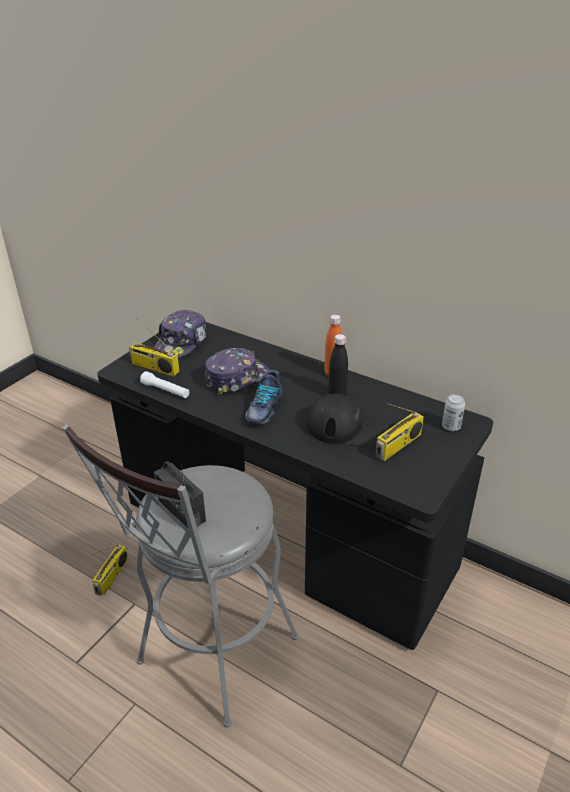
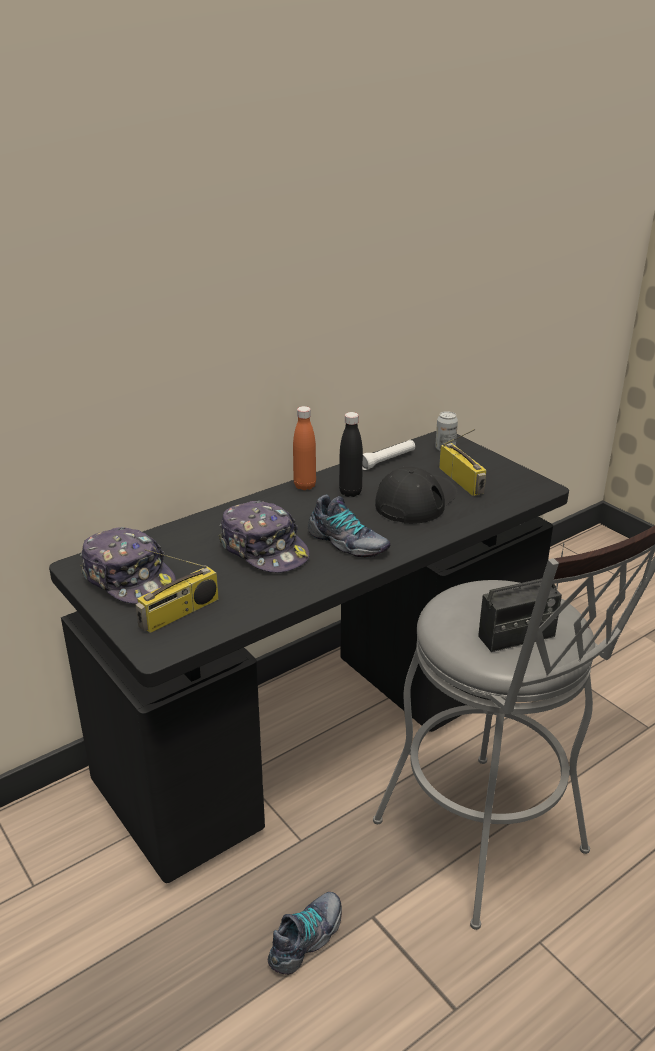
camera: 70 degrees left, 5 degrees down
radio [92,544,128,596] -> shoe [268,892,342,975]
white flashlight [140,371,189,398] -> white flashlight moved to [363,440,415,470]
cap [205,348,270,395] -> cap turned 150 degrees clockwise [219,501,310,573]

